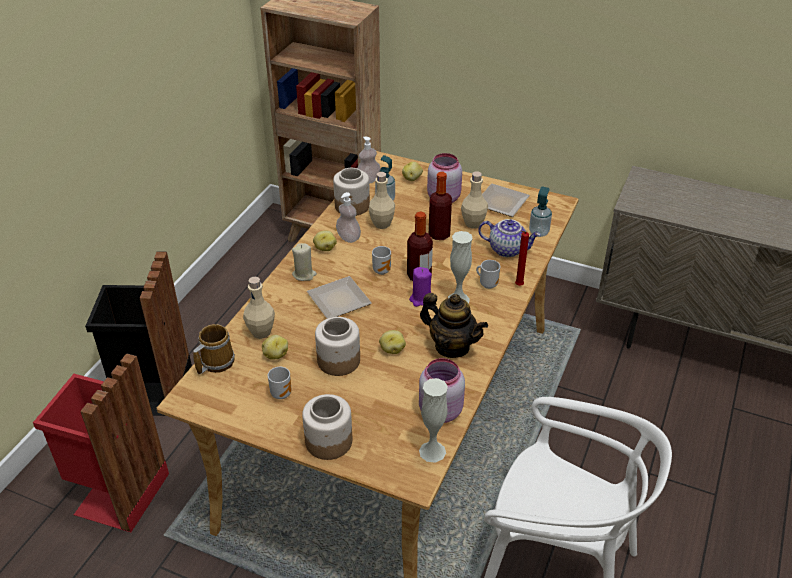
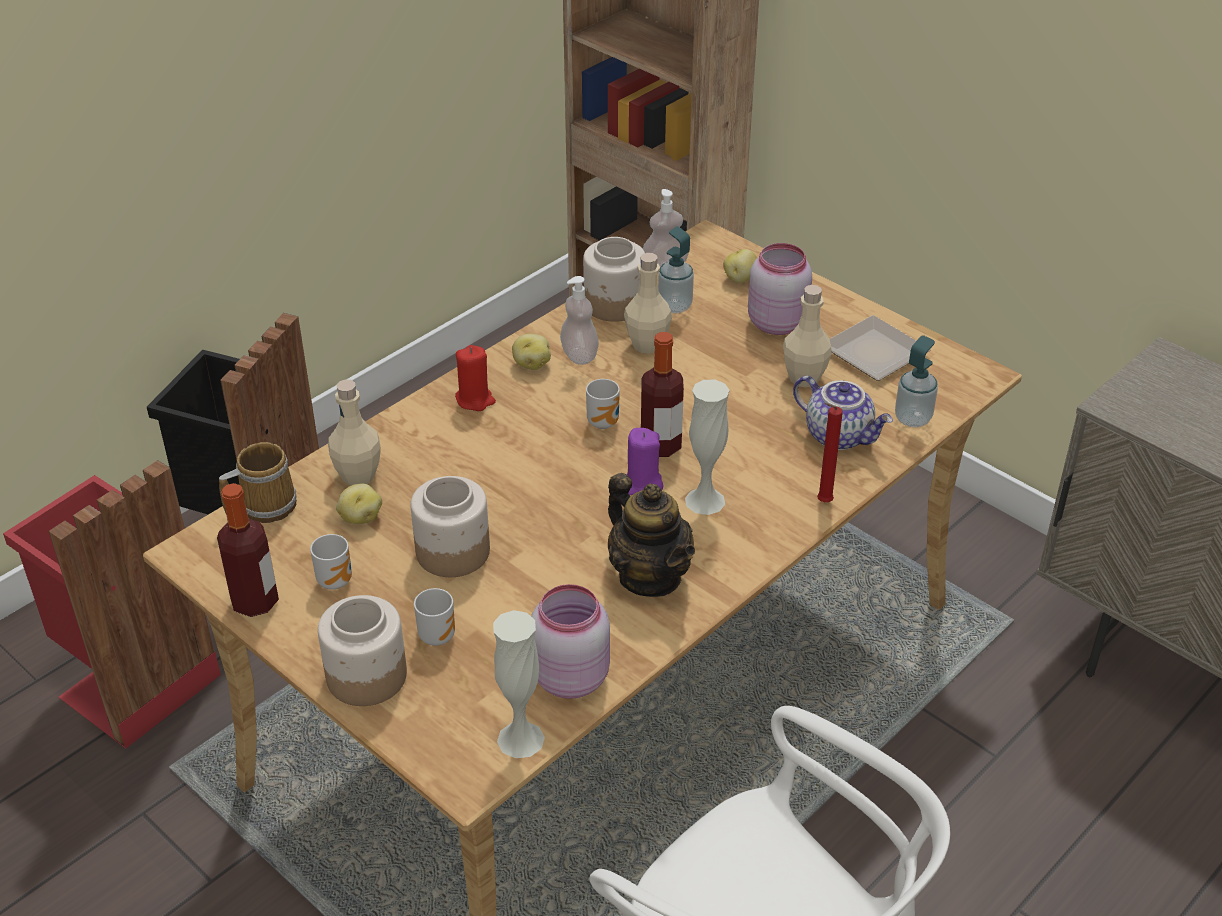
camera: 20 degrees right, 0 degrees up
beige candle [292,243,317,281] -> red candle [455,345,496,411]
plate [307,276,372,319] -> none
potato [379,330,406,354] -> none
bottle [429,172,452,240] -> bottle moved to [217,483,279,617]
mug [476,260,500,289] -> mug moved to [414,588,455,646]

